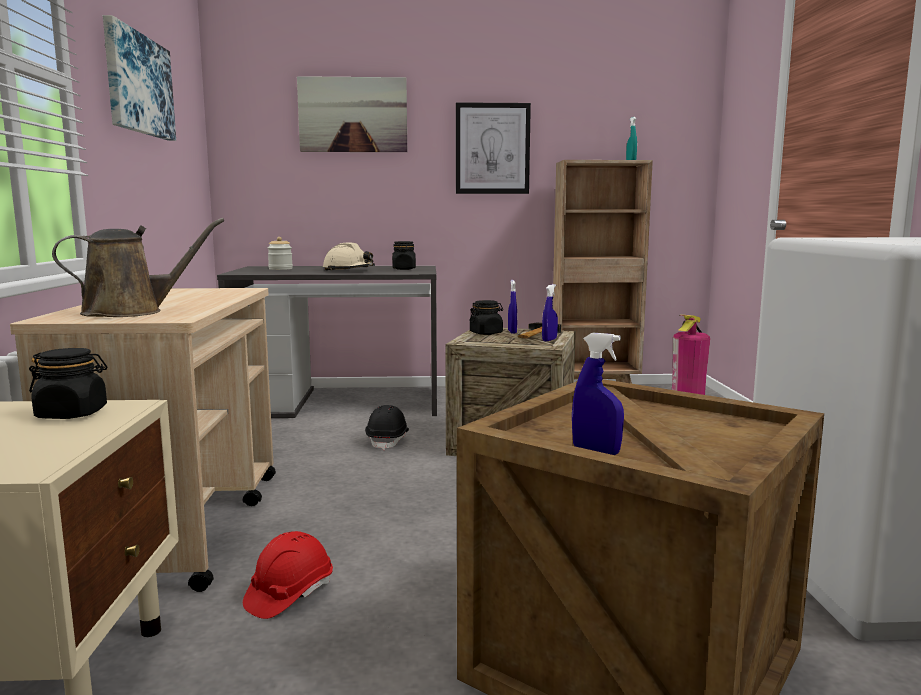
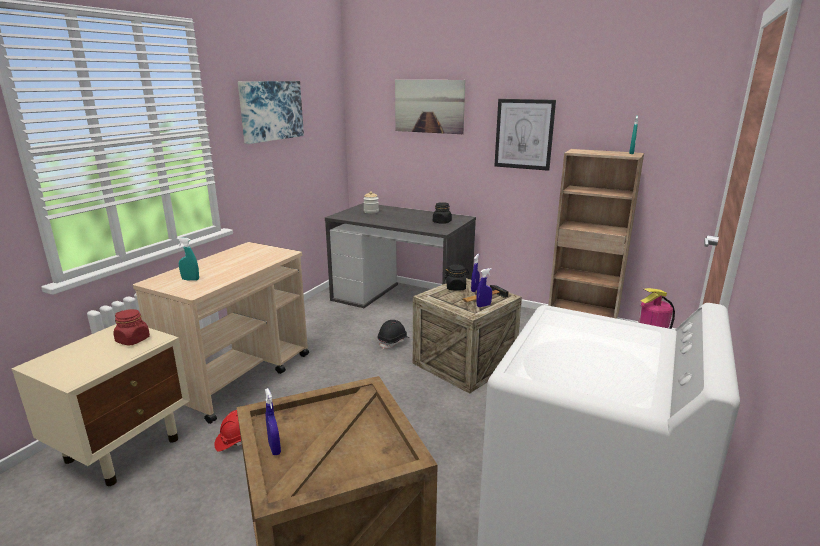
camera: 30 degrees right, 10 degrees up
black jar [29,348,107,419] -> red jar [113,309,150,346]
brown watering can [52,218,224,317] -> turquoise spray bottle [176,237,199,281]
beige hard hat [323,242,375,270] -> none

